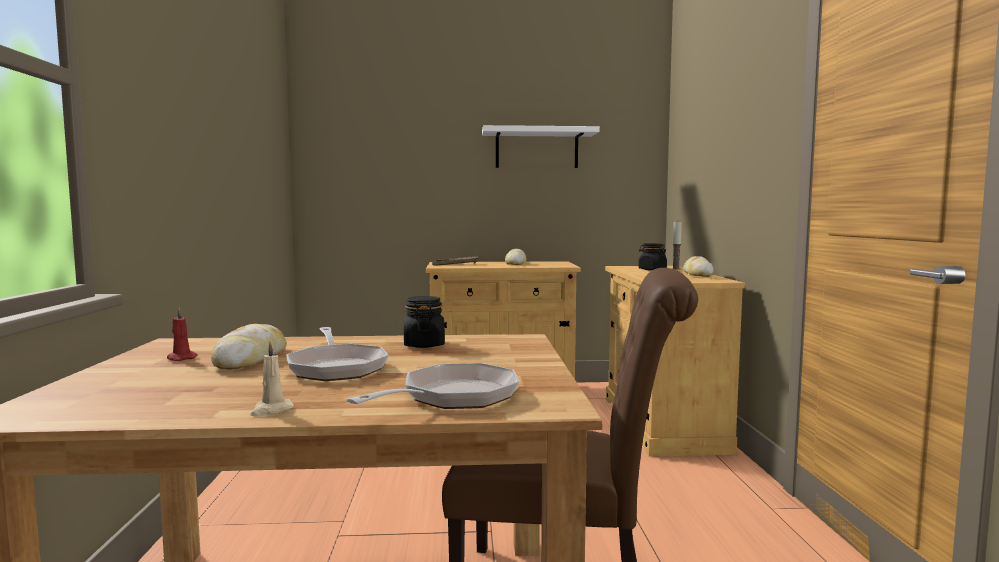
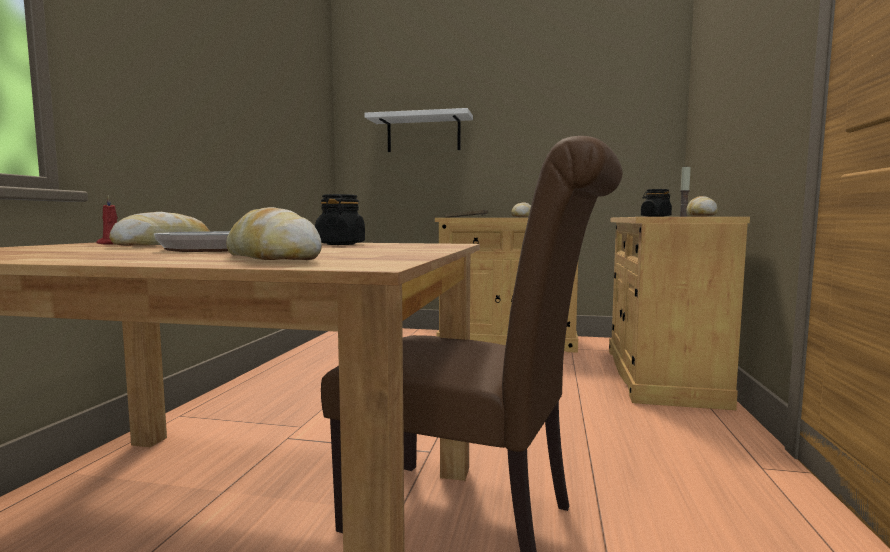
camera: 15 degrees right, 0 degrees up
beige candle [250,342,294,417] -> none
frying pan [347,363,519,409] -> bread [226,207,322,260]
white shelf [482,125,600,168] -> white shelf moved to [364,108,473,152]

